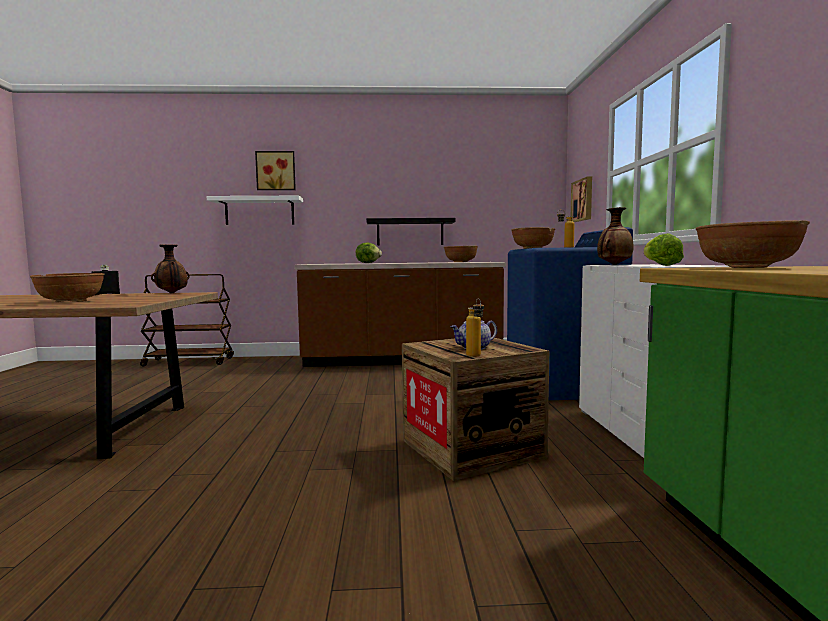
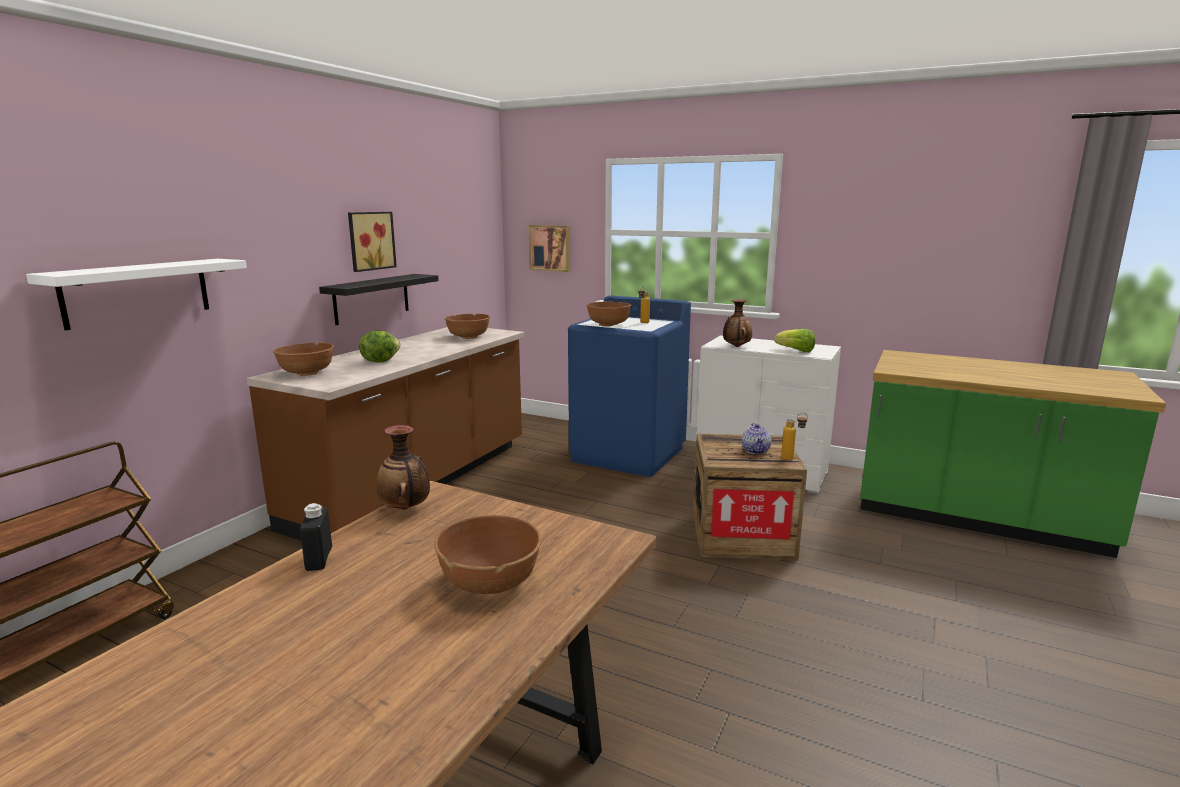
camera: 60 degrees left, 10 degrees up
picture [255,151,296,190] -> picture moved to [348,212,397,272]
brown bowl [696,220,810,268] -> brown bowl moved to [273,342,334,376]

